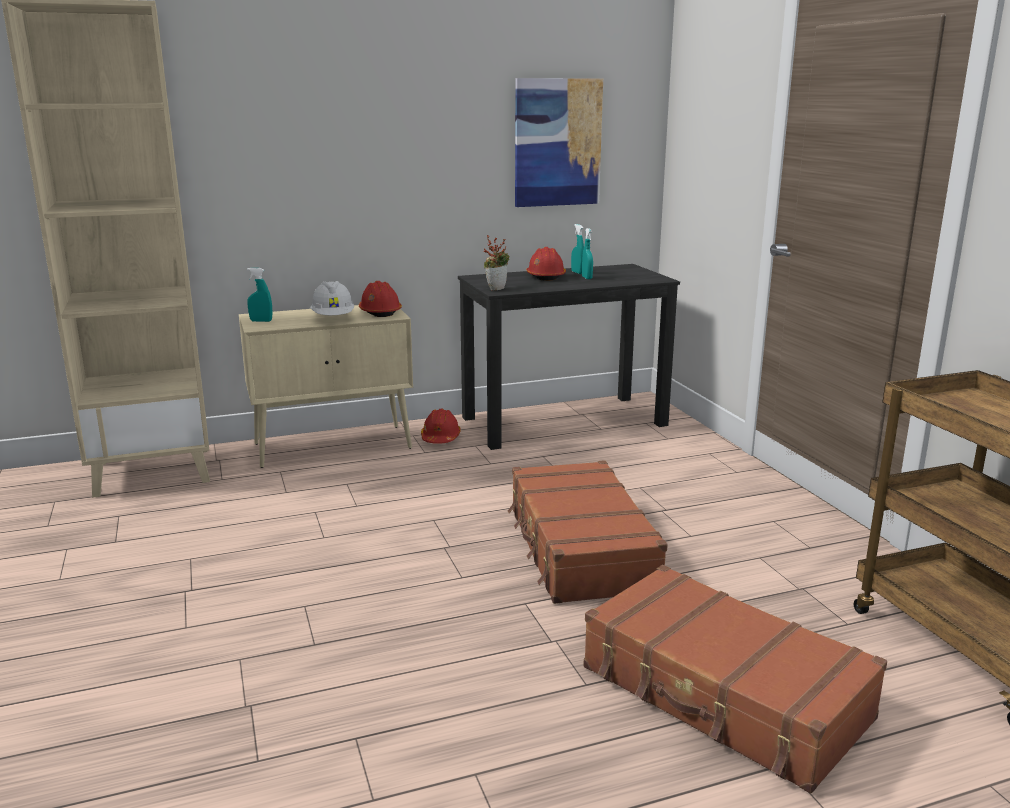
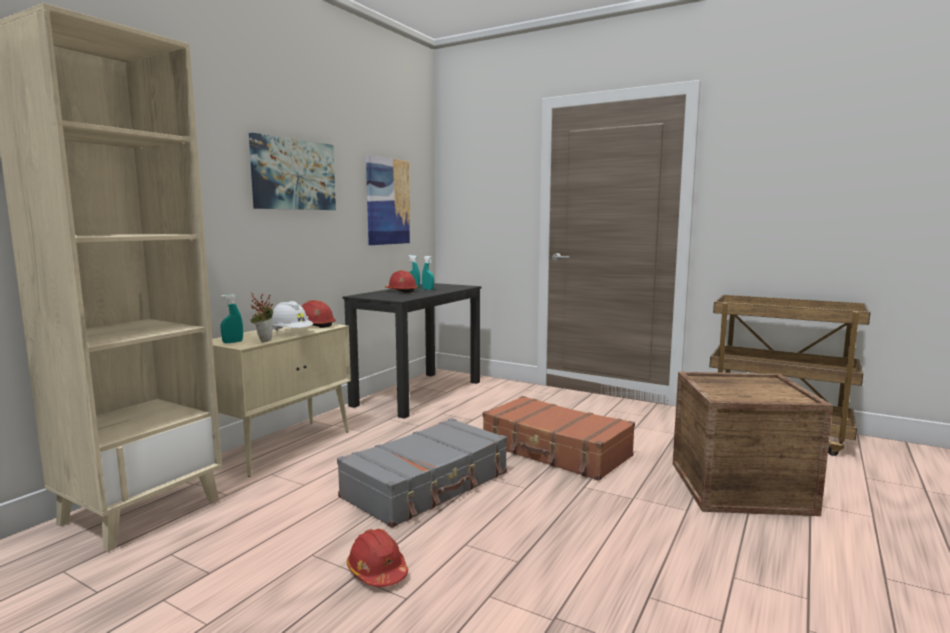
camera: 40 degrees left, 10 degrees down
red hard hat [421,409,461,444] -> red hard hat moved to [347,529,408,587]
potted plant [484,235,509,291] -> potted plant moved to [250,292,273,342]
brown suitcase [583,565,887,794] -> crate [673,372,833,516]
none -> picture [249,133,336,210]
none -> grey suitcase [337,418,507,528]

